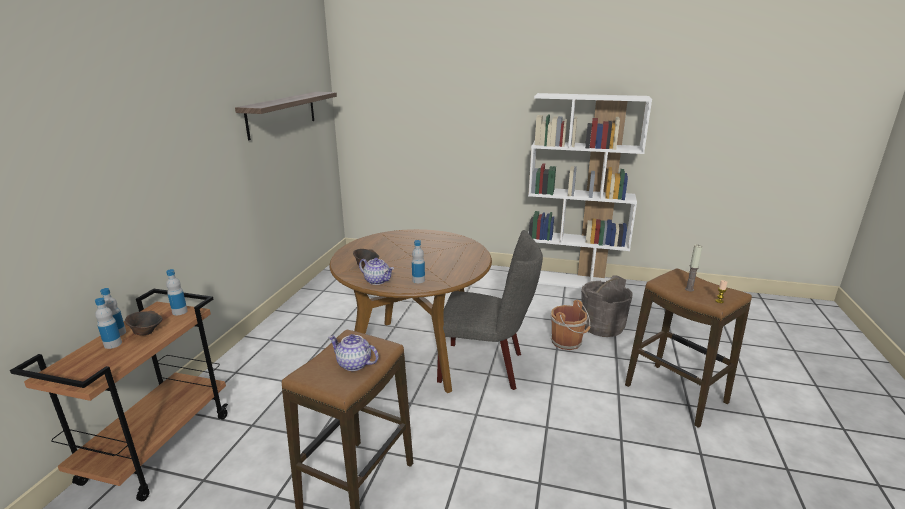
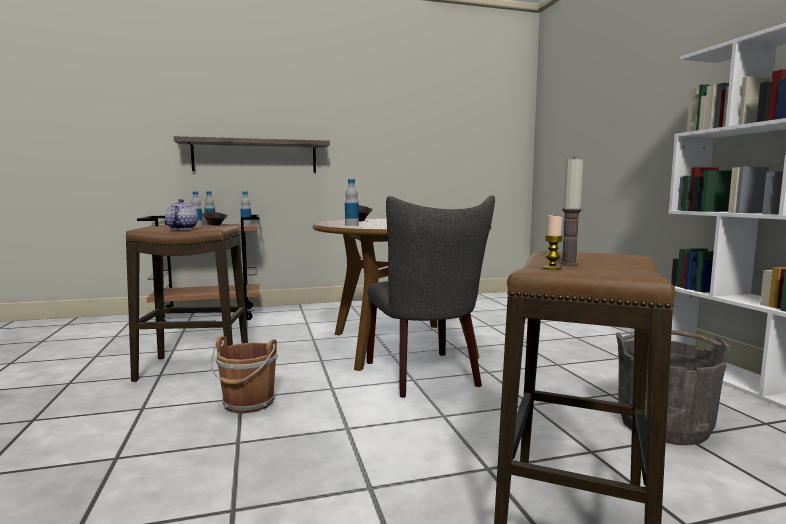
camera: 60 degrees right, 15 degrees down
shelf [235,92,337,140] -> shelf moved to [173,136,330,172]
teapot [359,258,394,285] -> none
brown bucket [550,300,591,350] -> brown bucket moved to [211,336,278,413]

